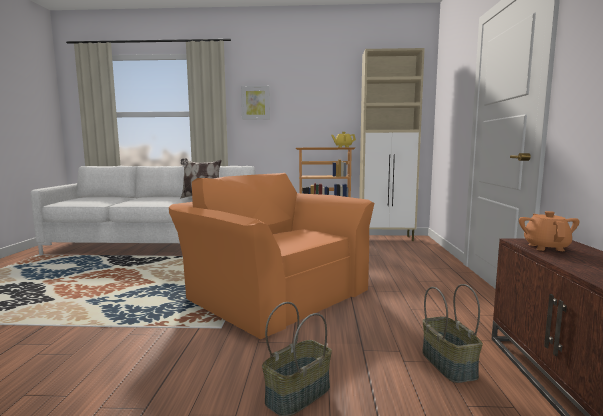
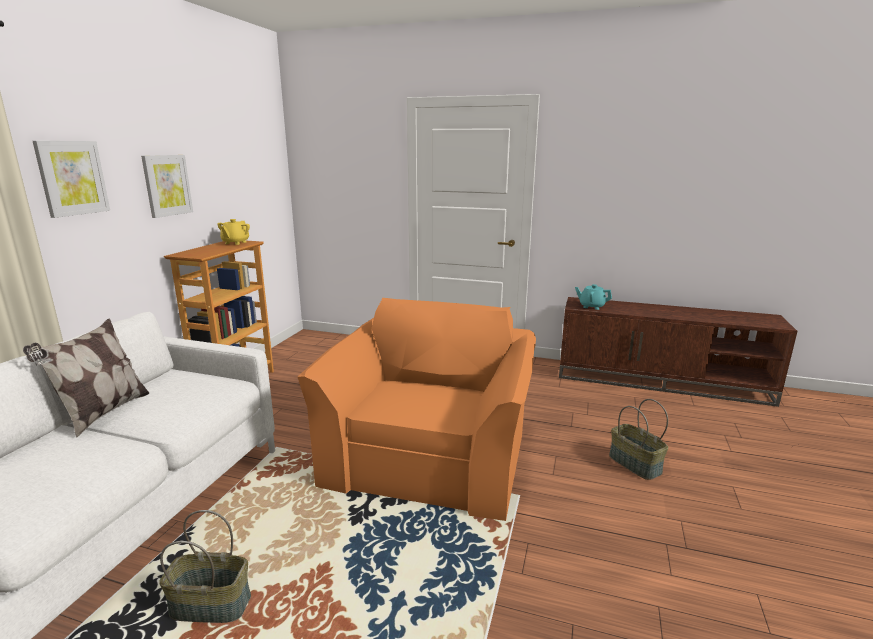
camera: 75 degrees left, 10 degrees up
orange armchair [169,173,374,339] -> orange armchair turned 135 degrees clockwise [298,298,536,521]
beige cabinet [359,48,425,241] -> none
basket [422,284,483,383] -> basket moved to [159,510,251,623]
orange teapot [519,211,580,251] -> turquoise teapot [575,284,612,310]
none -> picture [141,155,193,218]

